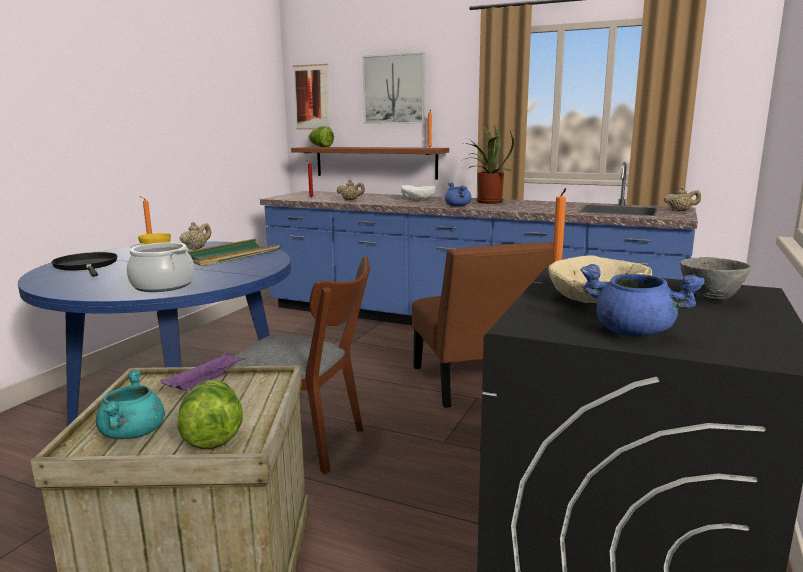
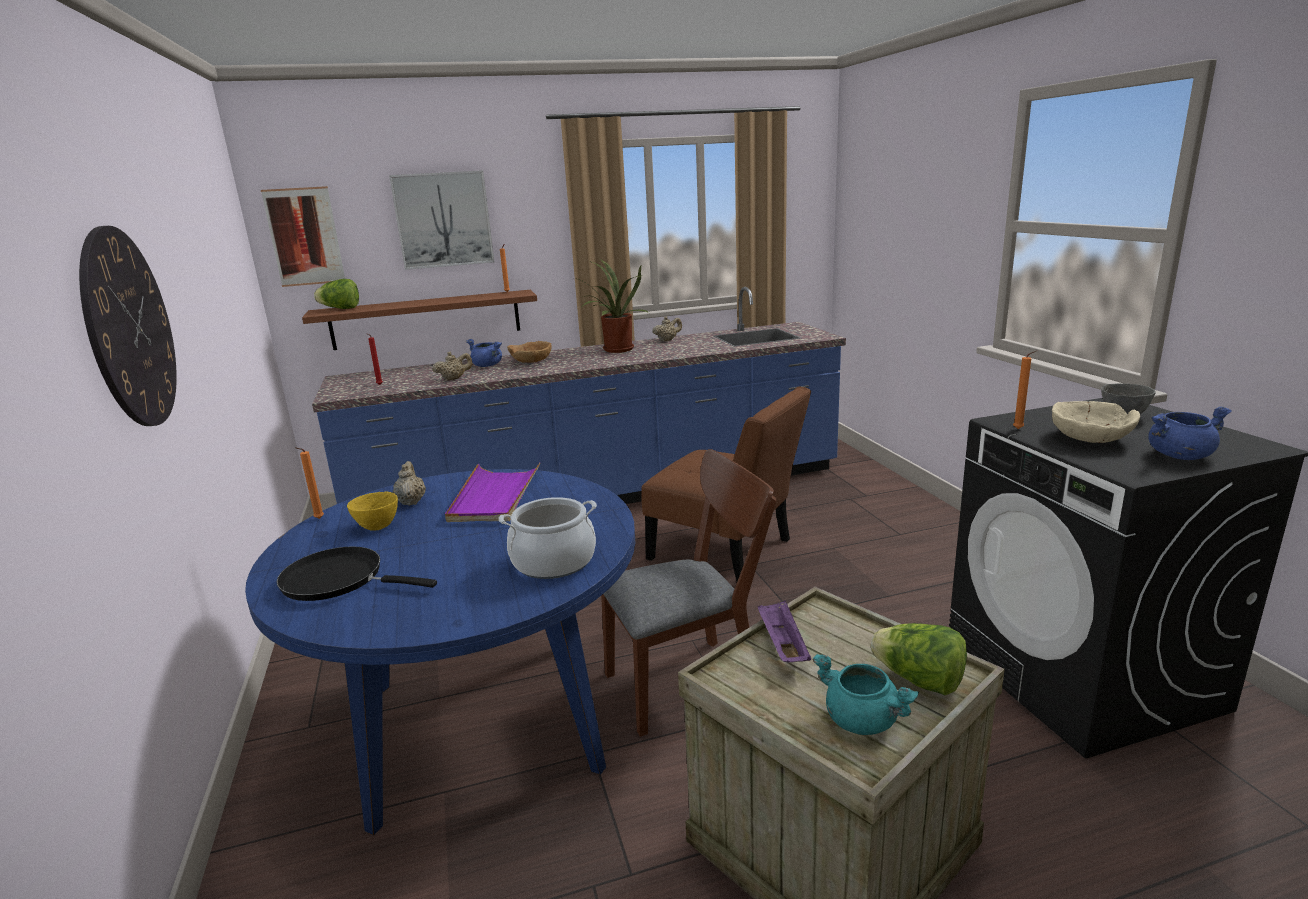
camera: 40 degrees left, 5 degrees up
green tray [187,239,281,266] -> purple tray [445,462,541,522]
white bowl [401,185,436,200] -> brown bowl [507,341,552,363]
blue cooking pot [445,182,471,207] -> blue cooking pot moved to [466,339,502,367]
beige teapot [664,187,701,212] -> beige teapot moved to [653,316,682,341]
none -> wall clock [79,226,177,426]

